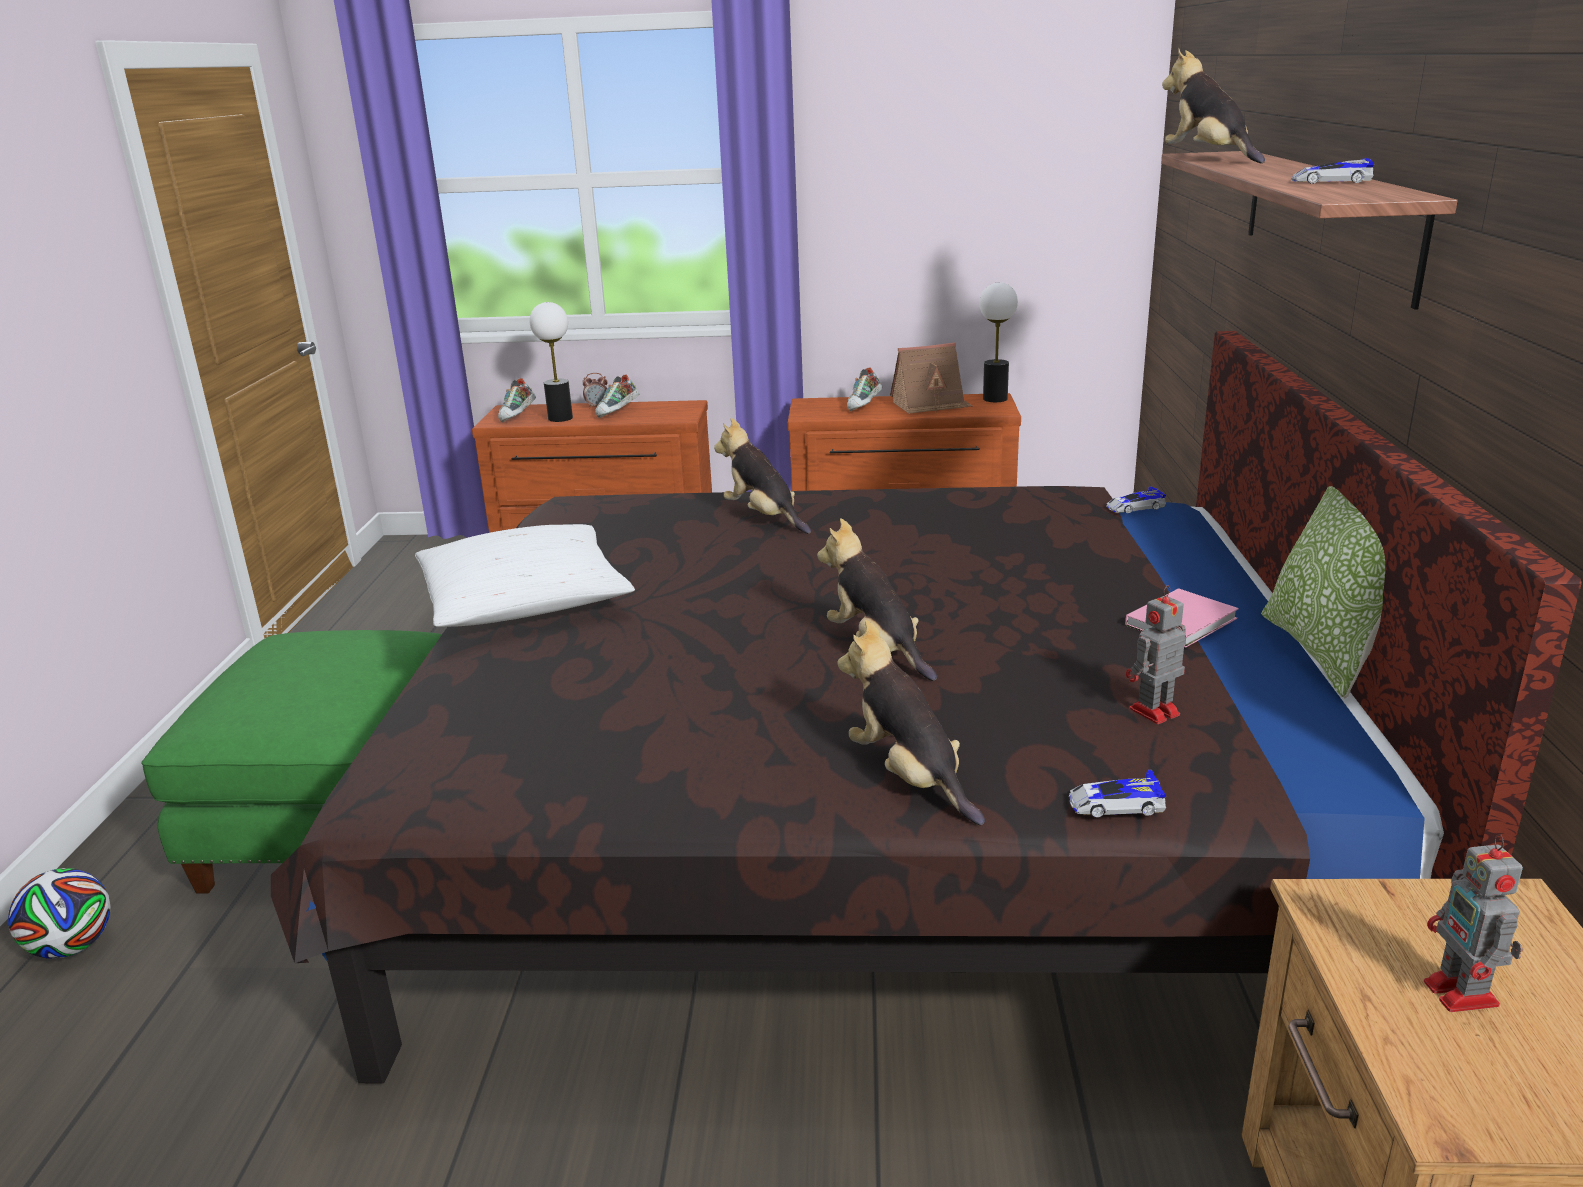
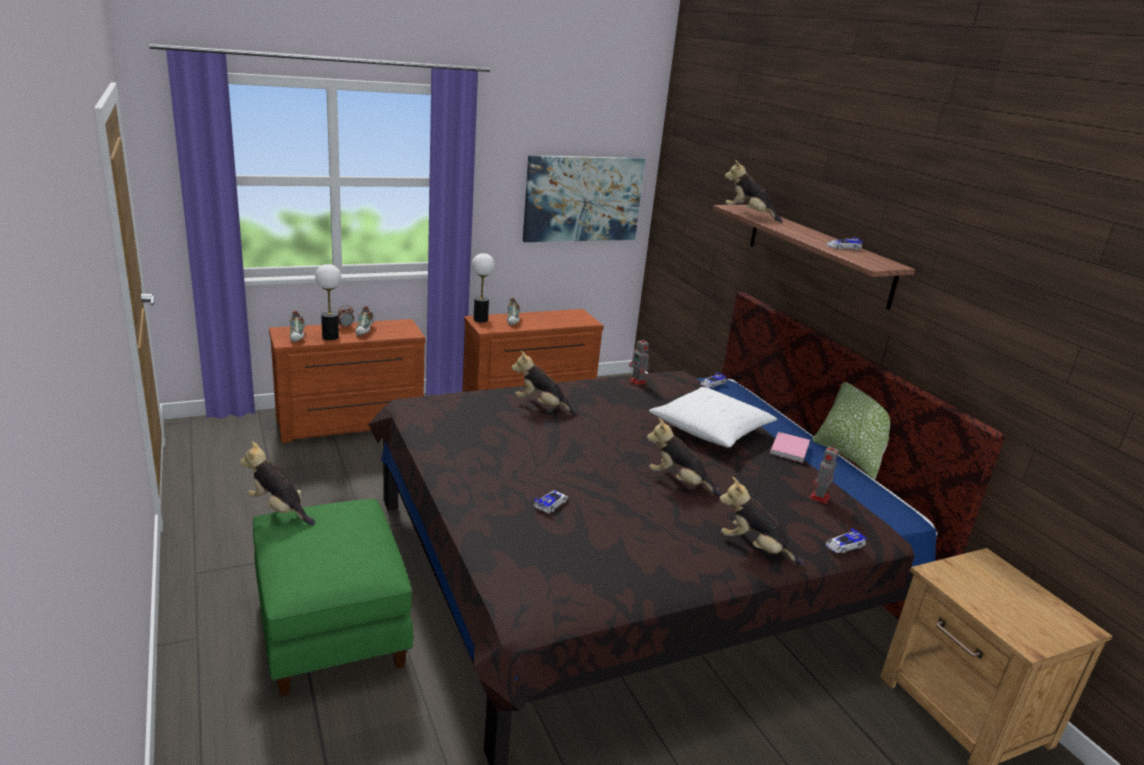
camera: 30 degrees left, 0 degrees up
football [8,868,111,959] -> none
white pillow [415,524,635,627] -> white pillow moved to [649,387,777,447]
toy house [890,343,973,414] -> none
table lamp [979,282,1018,402] -> table lamp moved to [472,253,495,322]
toy robot [1424,834,1523,1012] -> toy robot moved to [629,336,650,385]
none -> plush toy [240,441,315,525]
none -> picture [523,155,645,242]
none -> toy car [534,490,568,513]

